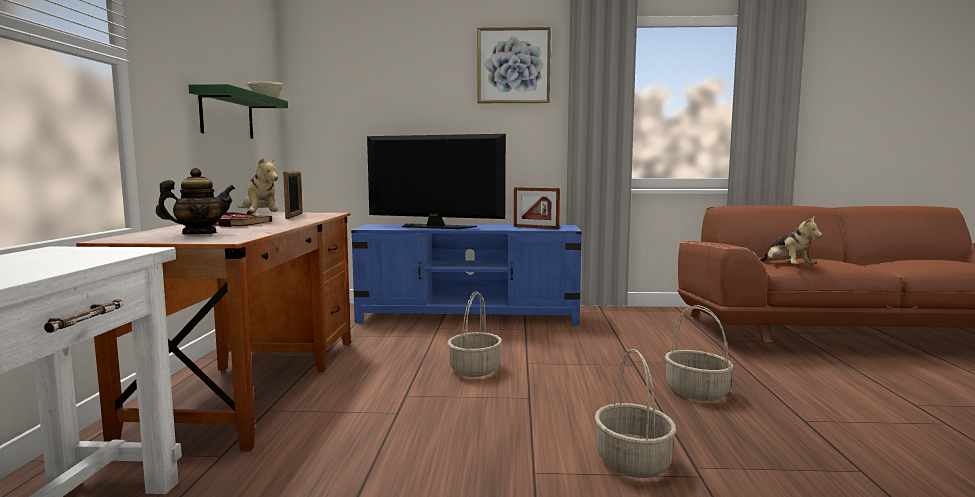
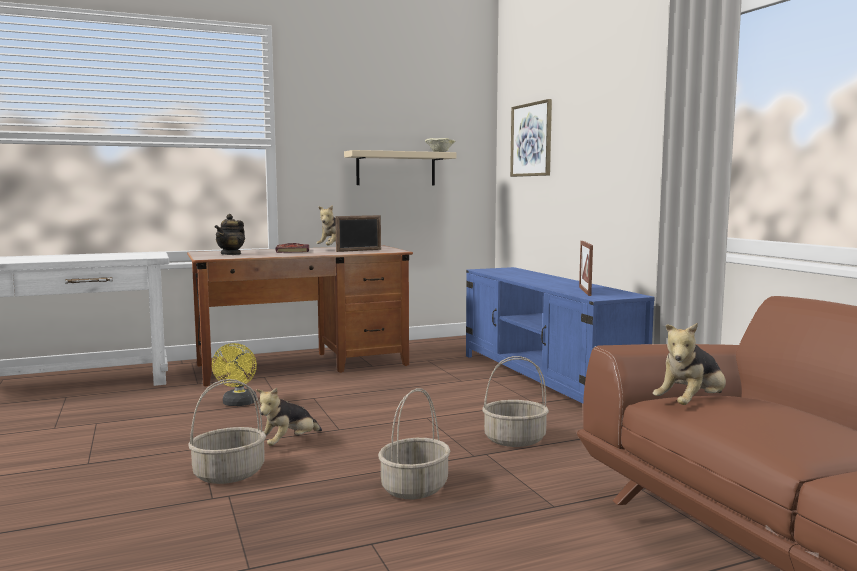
camera: 65 degrees right, 0 degrees up
teapot [156,168,236,234] -> teapot turned 75 degrees clockwise [215,214,245,255]
green shelf [189,84,288,139] -> beige shelf [344,150,457,185]
television [367,134,506,229] -> none
basket [448,291,502,377] -> basket moved to [482,356,549,447]
picture [477,27,551,103] -> picture moved to [510,99,552,177]
none -> yellow fan [212,343,257,406]
none -> plush toy [256,388,322,445]

